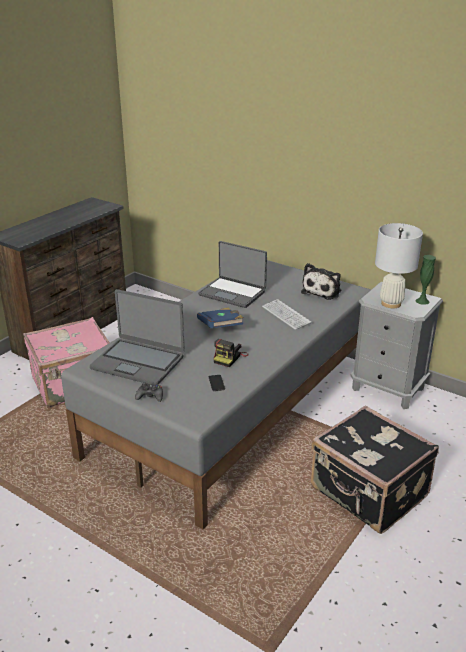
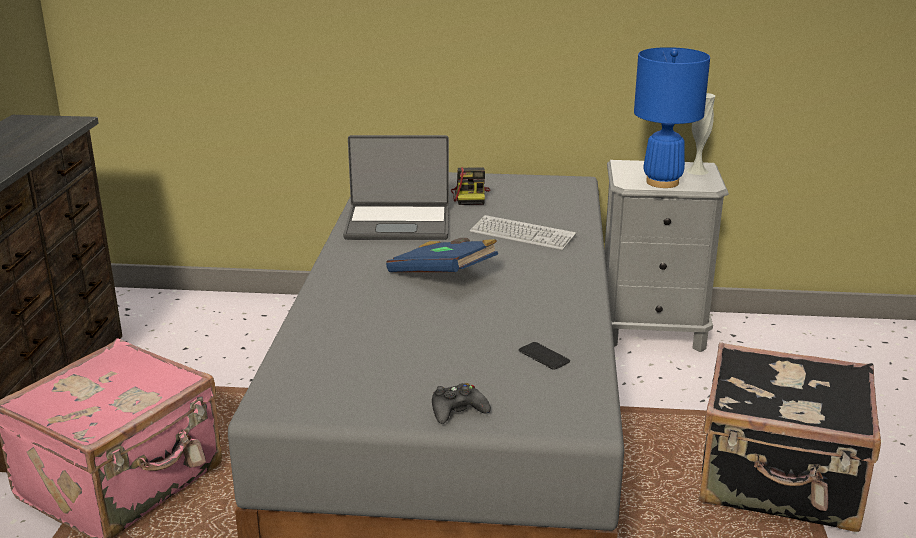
camera: 30 degrees left, 5 degrees down
laptop [90,289,185,384] -> none
camera [213,339,249,367] -> camera moved to [451,167,490,205]
plush toy [301,263,341,300] -> none
white table lamp [375,223,423,308] -> blue table lamp [634,47,710,188]
green vase [416,255,436,305] -> white vase [686,93,715,175]

